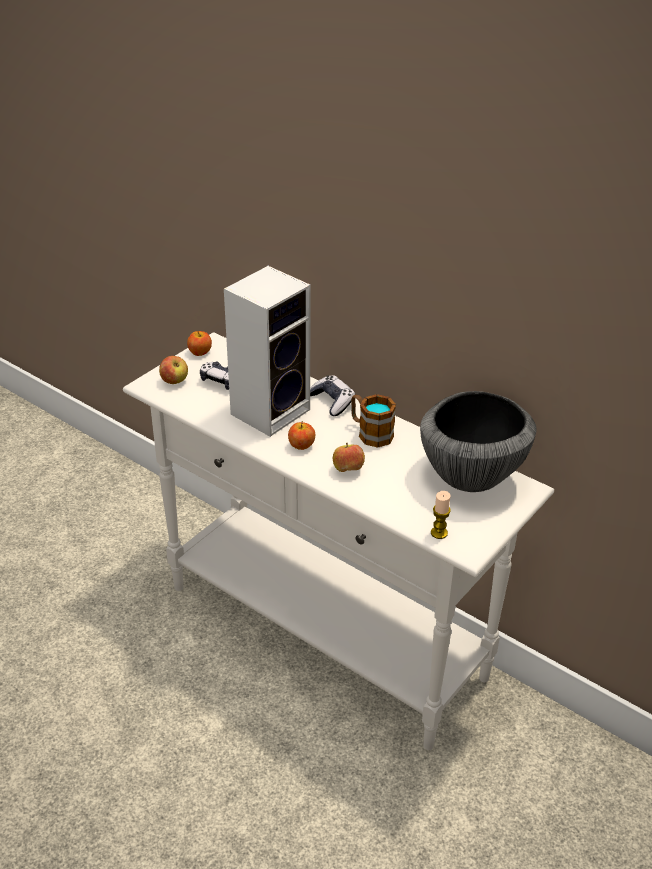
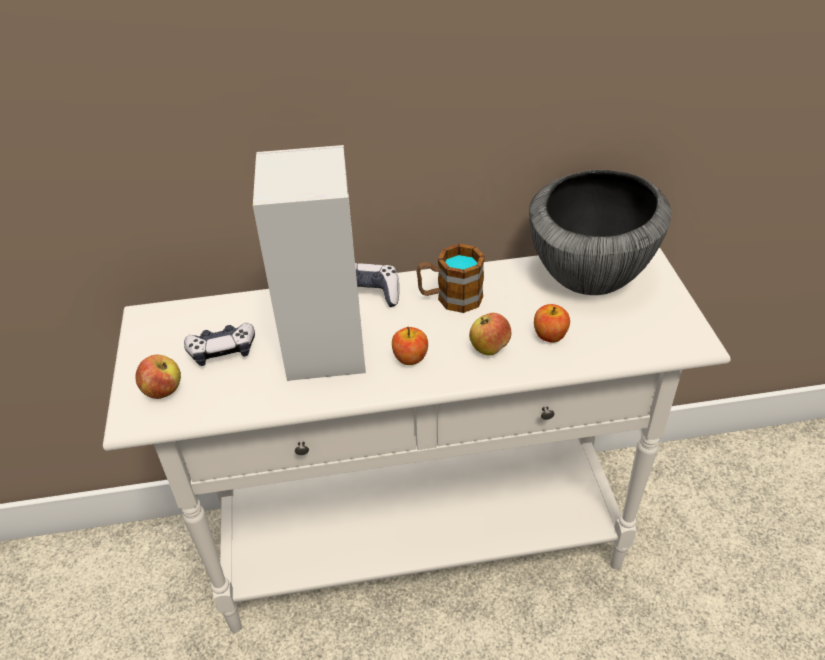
camera: 45 degrees left, 5 degrees up
apple [187,331,212,356] -> apple moved to [534,304,570,343]
candle [431,491,451,539] -> none

